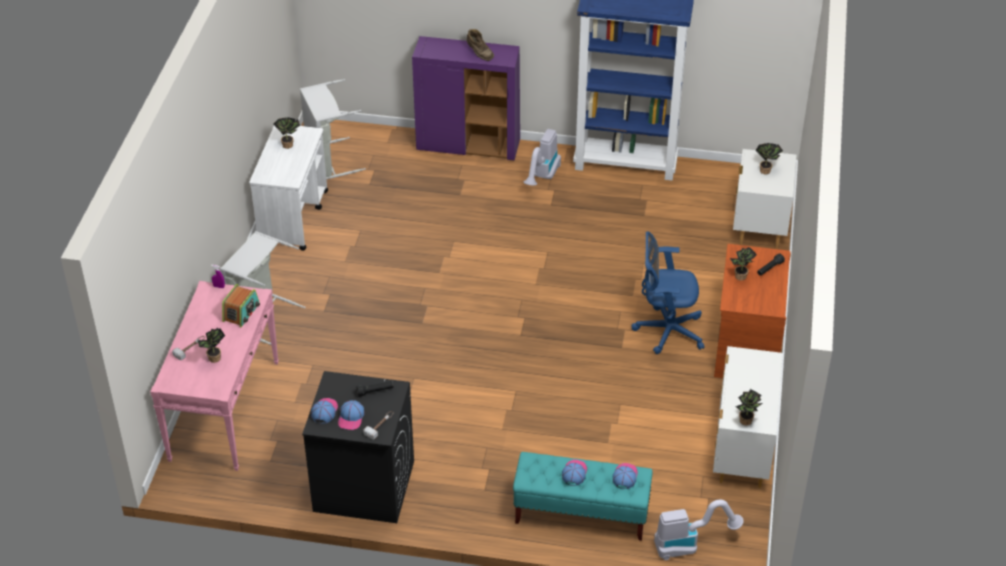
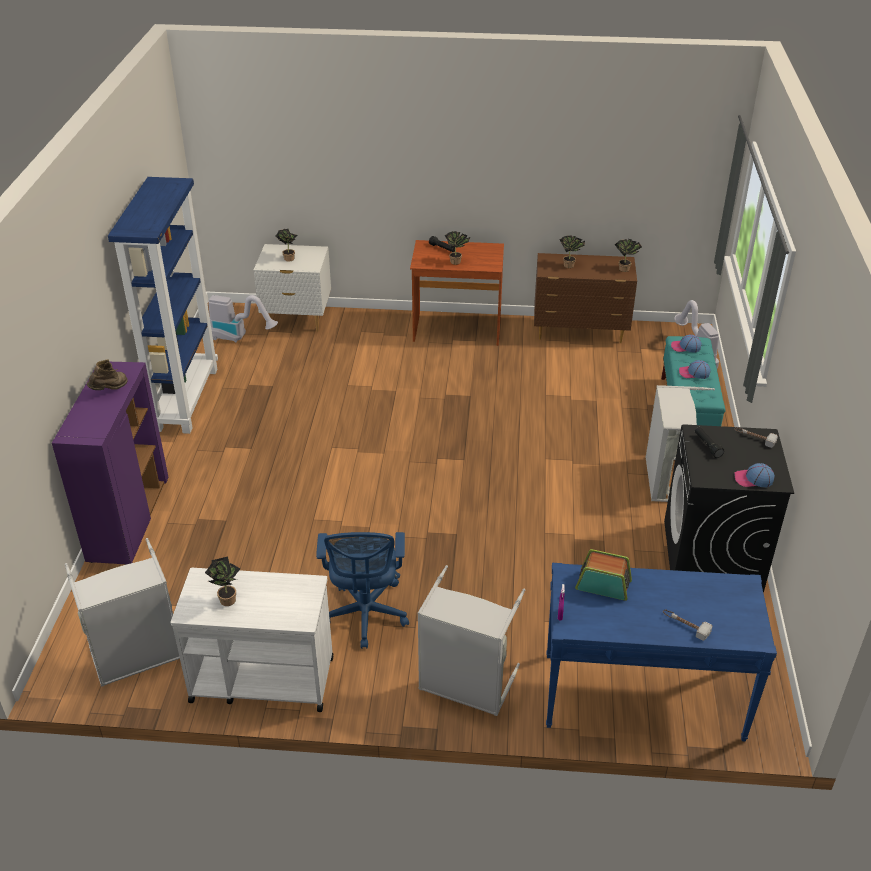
camera: 95 degrees left, 5 degrees down
pink console table [150,281,279,471] -> blue console table [546,563,777,742]
potted plant [197,328,225,363] -> potted plant moved to [559,235,585,268]
cap [338,400,364,430] -> none
vacuum cleaner [524,129,561,185] -> vacuum cleaner moved to [208,295,278,342]
blue office chair [631,232,704,354] -> blue office chair moved to [316,532,409,649]
white dresser [713,346,783,488] -> brown dresser [534,253,637,343]
none -> grey laundry basket [646,385,715,502]

